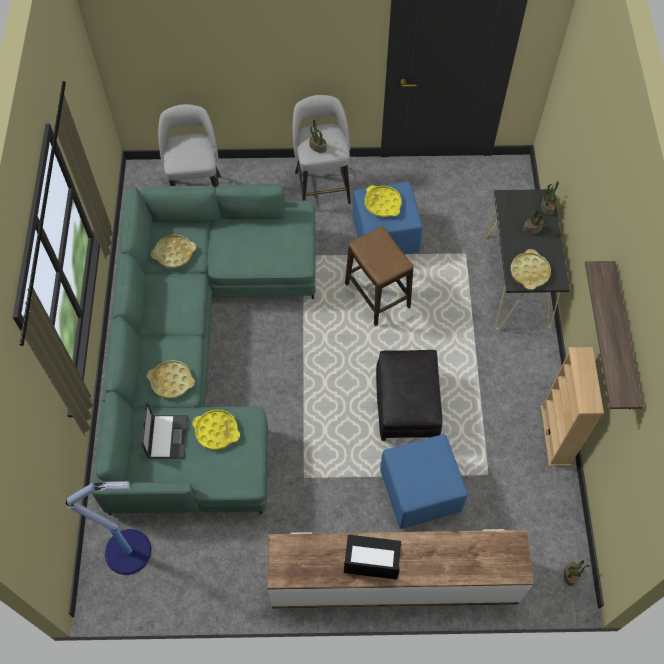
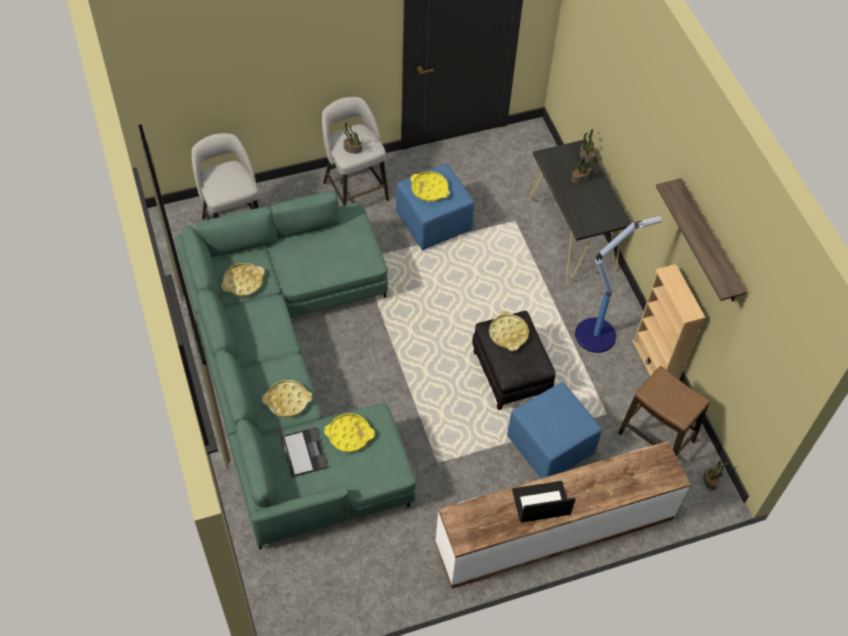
camera: 20 degrees left, 5 degrees down
floor lamp [66,481,151,575] -> floor lamp moved to [575,216,662,353]
stool [345,226,413,326] -> stool moved to [618,366,710,456]
yellow tray [510,249,551,290] -> yellow tray moved to [489,311,529,351]

